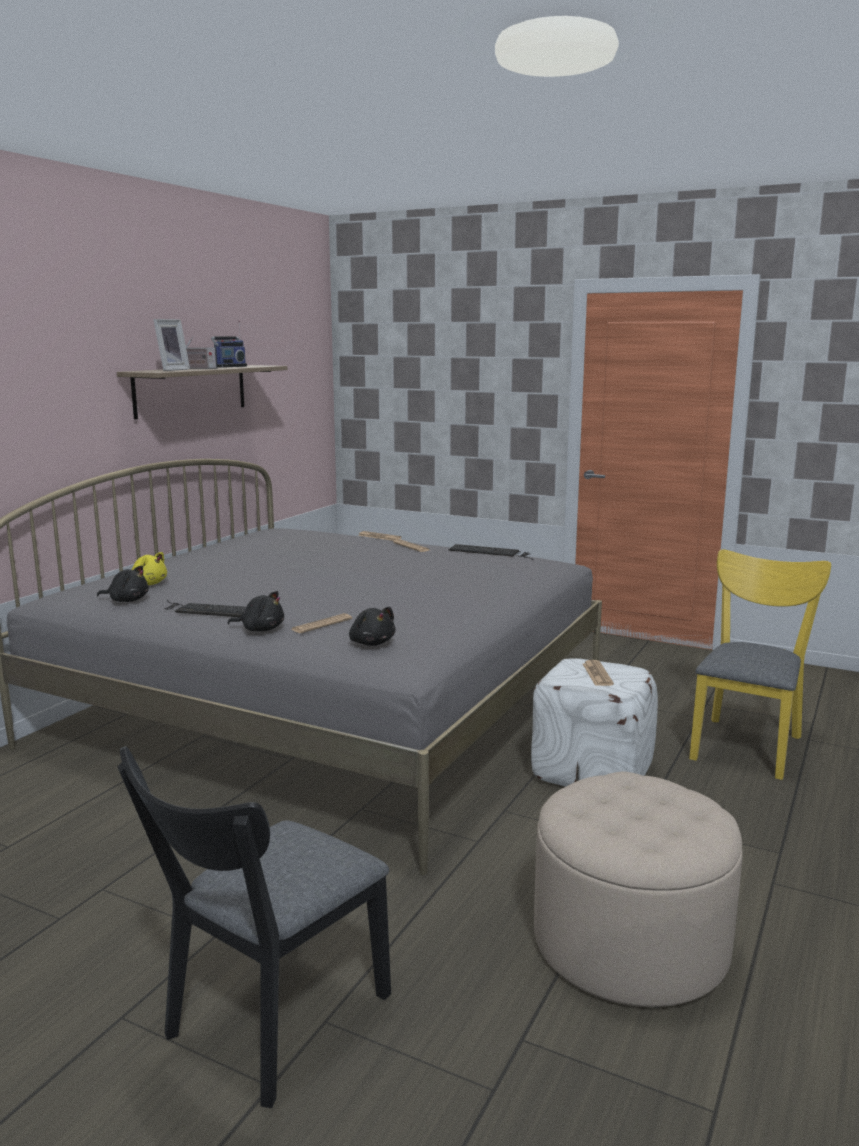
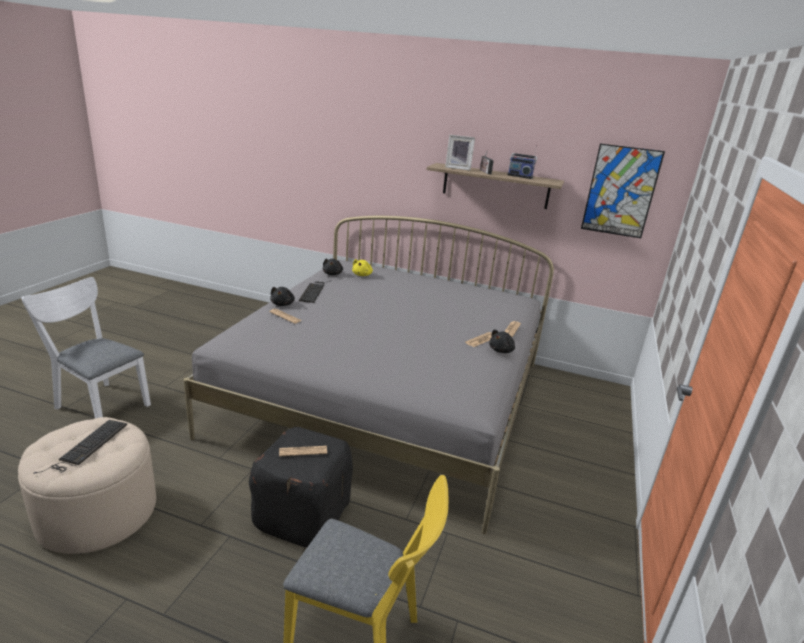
camera: 80 degrees right, 10 degrees up
black chair [117,746,391,1108] -> white chair [21,277,151,418]
black plush toy [349,607,396,646] -> black plush toy moved to [489,329,515,353]
keyboard [449,544,534,560] -> keyboard moved to [33,420,127,474]
white ottoman [531,658,658,787] -> black ottoman [249,427,353,547]
none -> picture [581,143,665,238]

